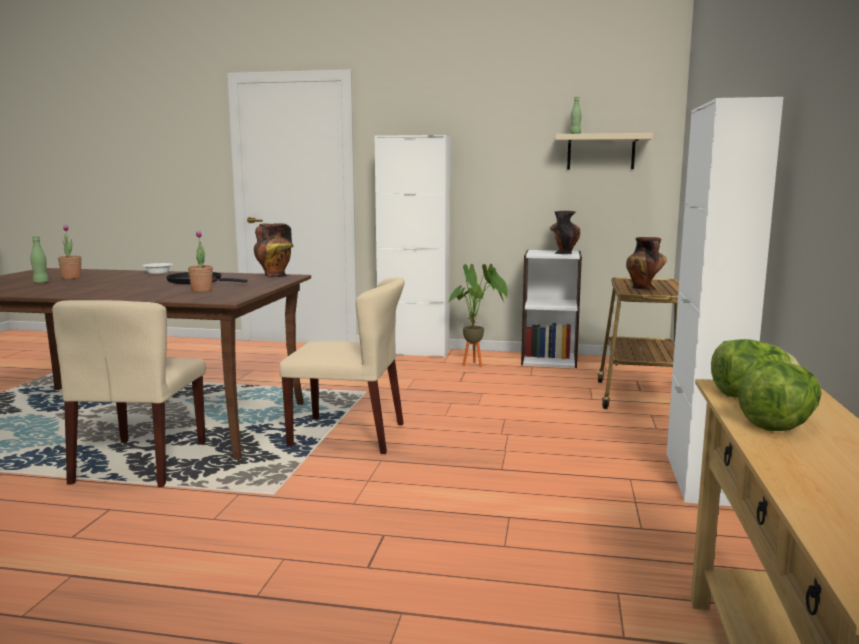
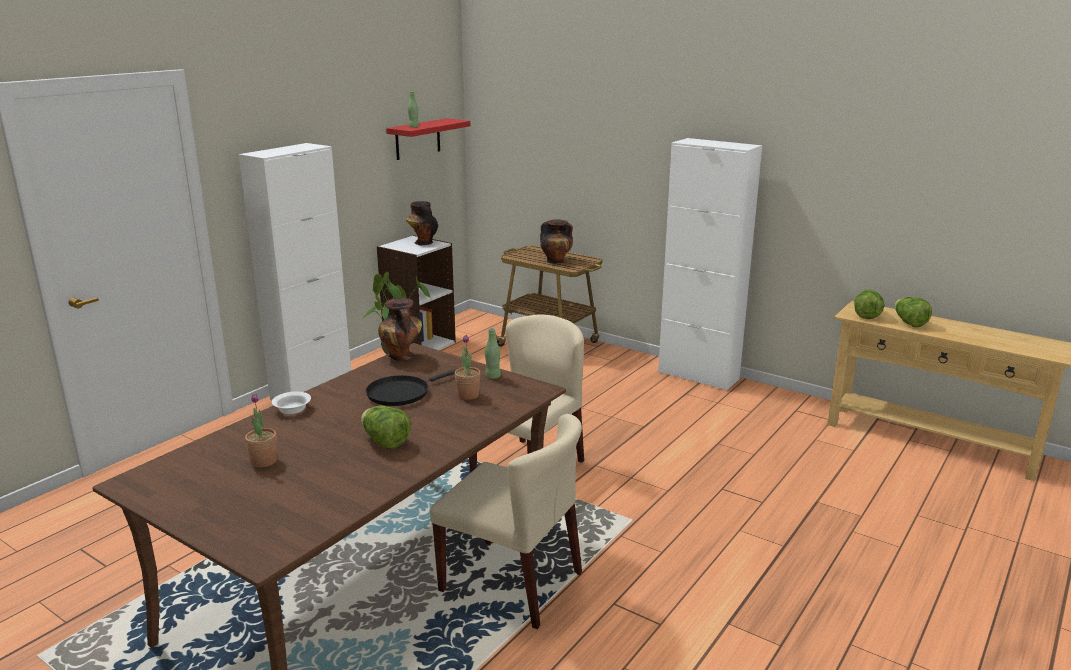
camera: 65 degrees left, 10 degrees up
green bottle [30,236,49,283] -> green bottle moved to [485,328,501,379]
beige shelf [555,133,653,169] -> red shelf [386,118,470,160]
none -> lettuce [361,406,410,449]

